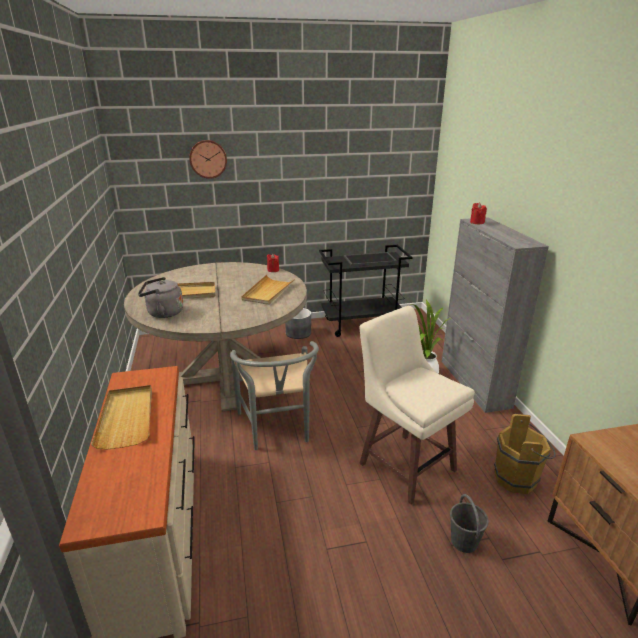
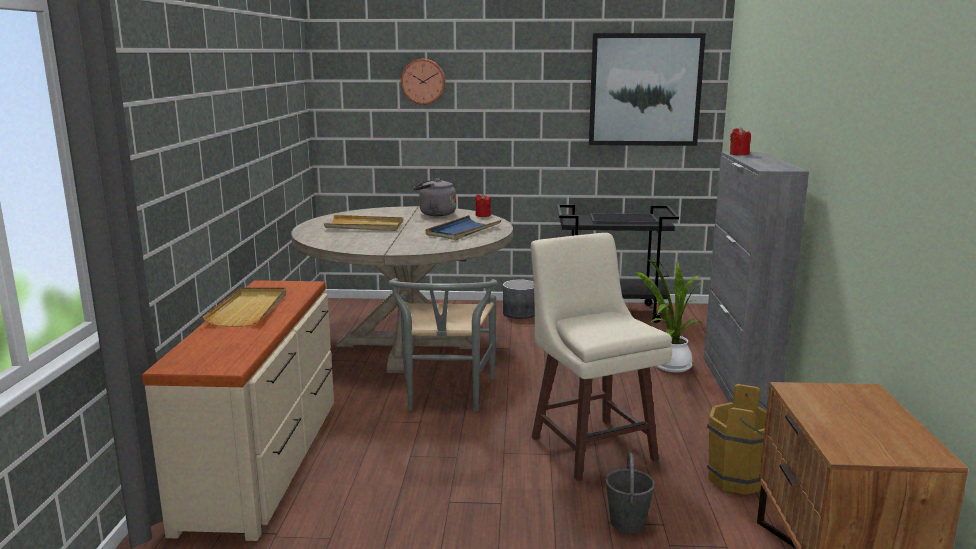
camera: 15 degrees right, 10 degrees down
grey kettle [138,277,183,318] -> grey kettle moved to [414,178,456,216]
beige tray [241,275,295,305] -> blue tray [426,215,501,240]
none -> picture [589,33,706,146]

